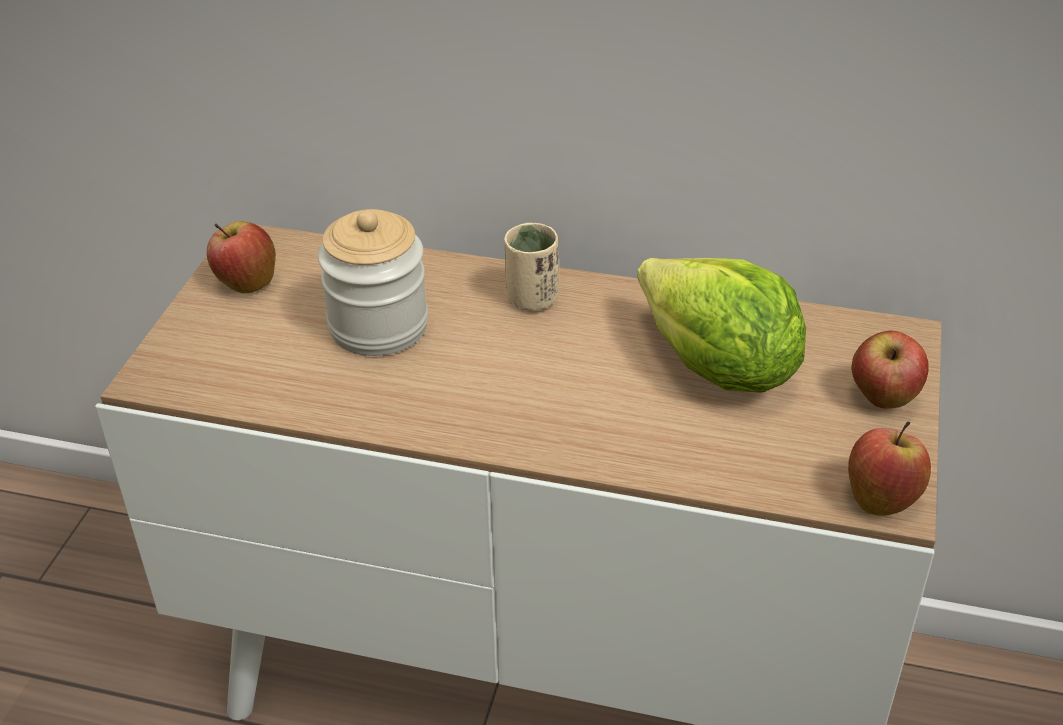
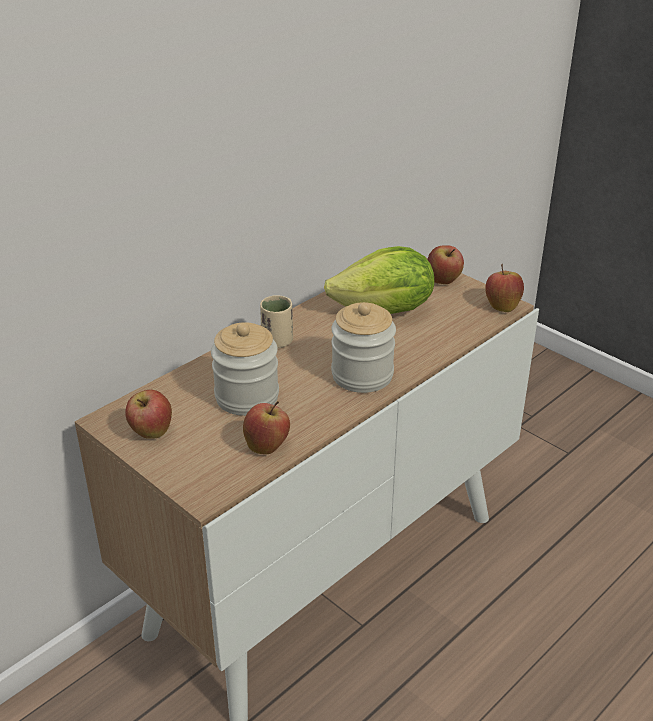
camera: 60 degrees left, 5 degrees down
none -> apple [243,401,290,454]
none -> jar [331,302,396,393]

